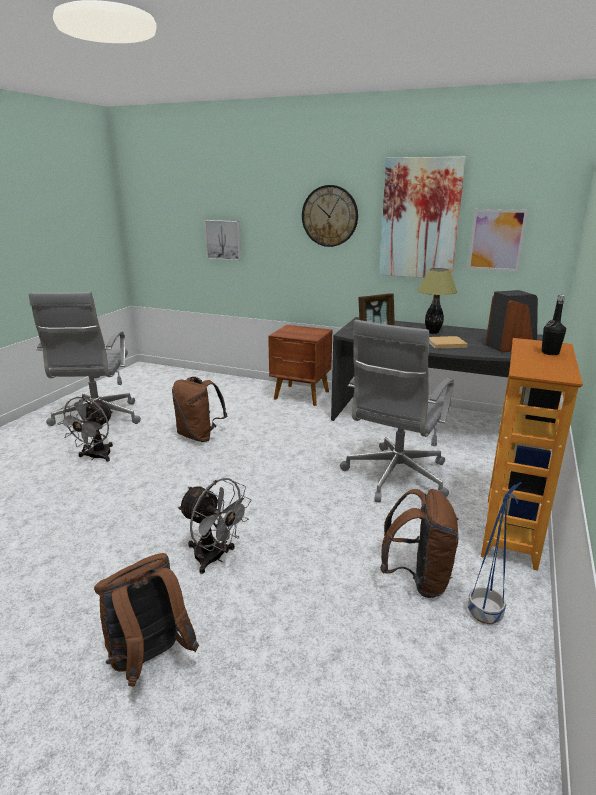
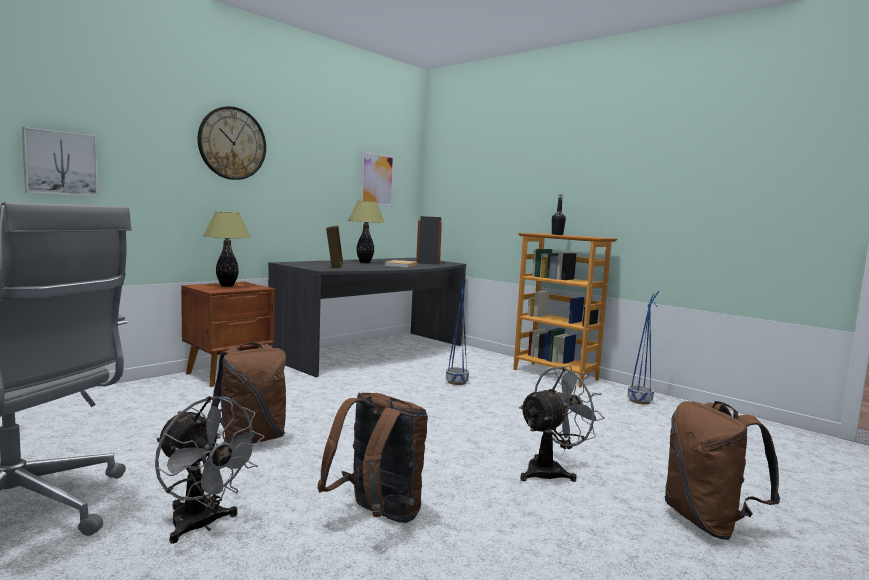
camera: 70 degrees left, 15 degrees down
grey office chair [340,320,454,503] -> blue planter [446,278,469,385]
picture [379,157,466,278] -> none
brown backpack [380,489,459,598] -> brown backpack moved to [317,393,428,523]
none -> table lamp [203,212,251,287]

